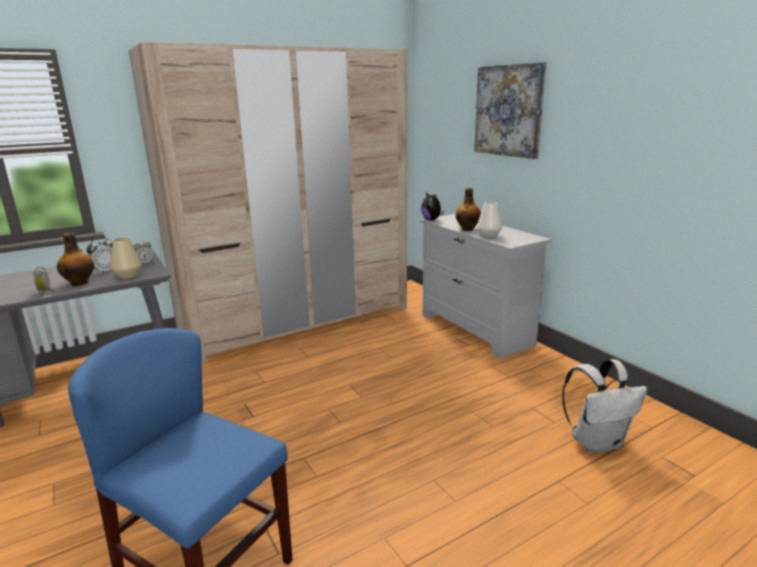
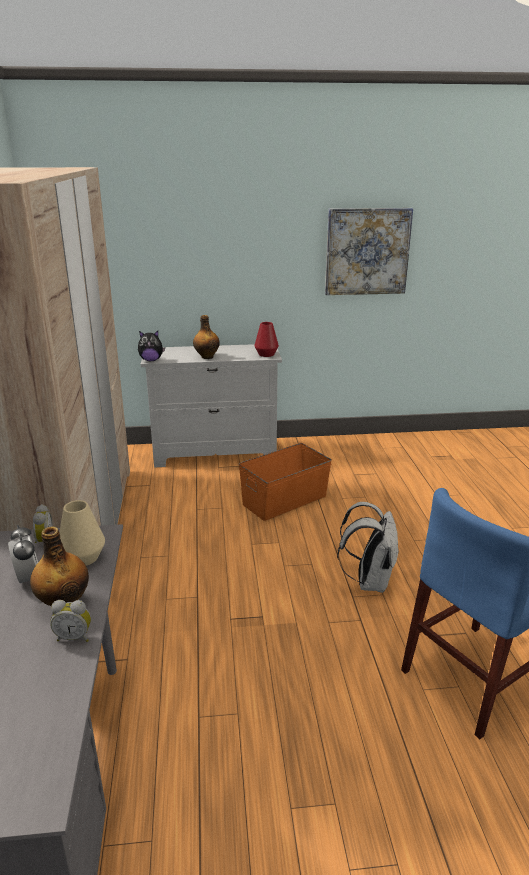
camera: 65 degrees left, 5 degrees up
picture [474,62,546,159] -> picture moved to [325,208,413,295]
white vase [477,202,502,238] -> none
white backpack [562,359,647,453] -> white backpack moved to [337,502,399,593]
none -> orange storage box [239,443,332,521]
none -> red vase [254,322,279,357]

